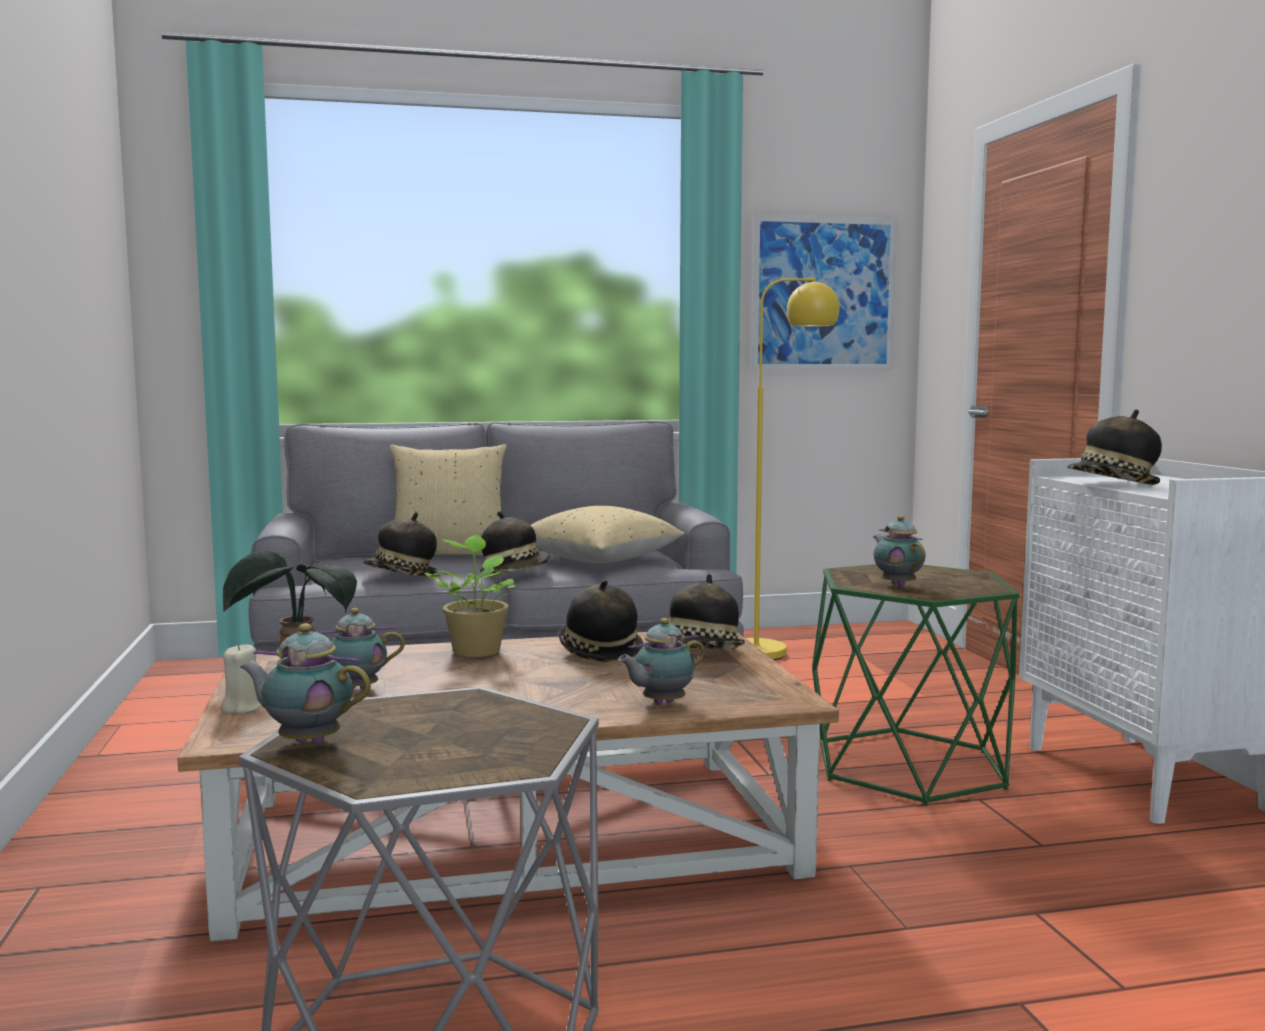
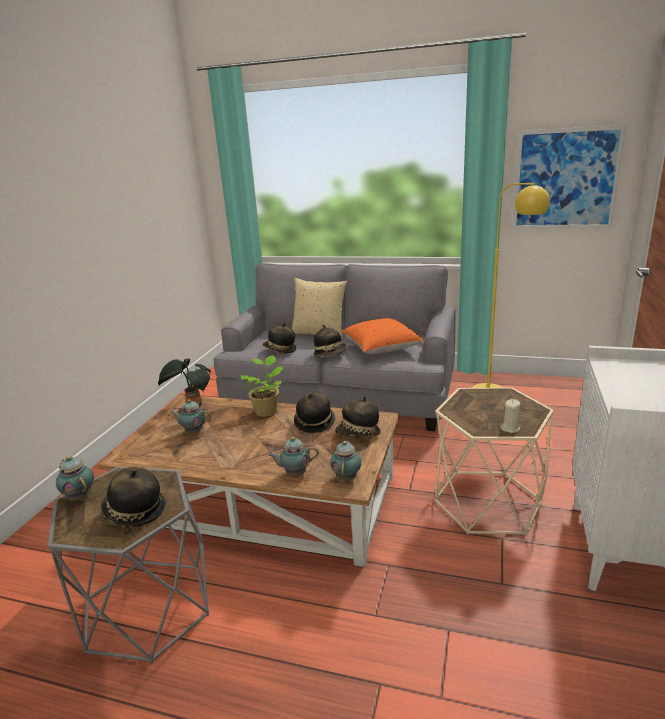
camera: 30 degrees right, 15 degrees up
beige candle [221,644,262,713] -> beige candle moved to [501,399,521,433]
beige pillow [531,506,685,563] -> orange pillow [342,318,424,354]
green side table [812,564,1020,806] -> beige side table [434,387,554,536]
teapot [874,515,926,587] -> teapot moved to [330,440,361,481]
hat [1067,410,1162,485] -> hat moved to [101,467,166,527]

